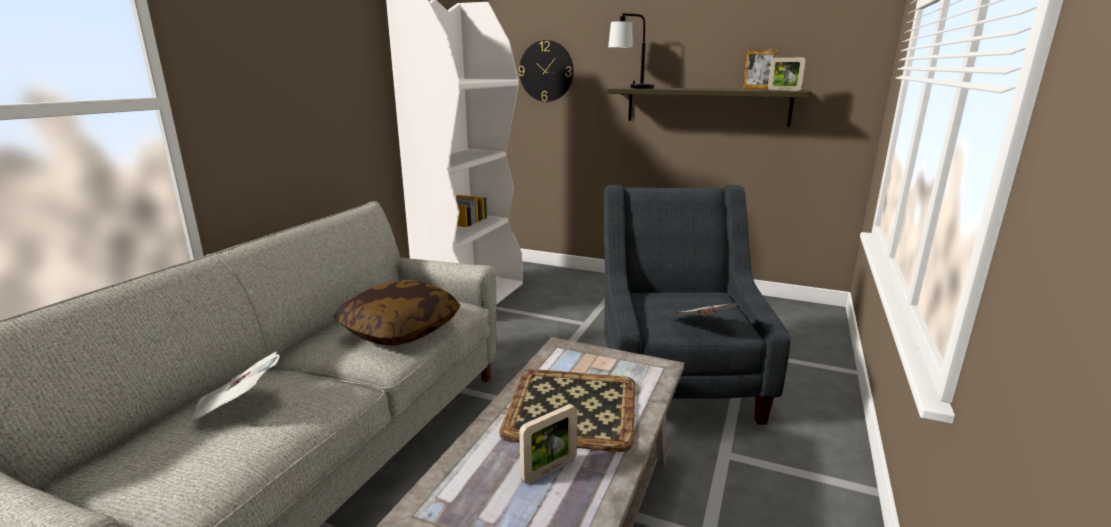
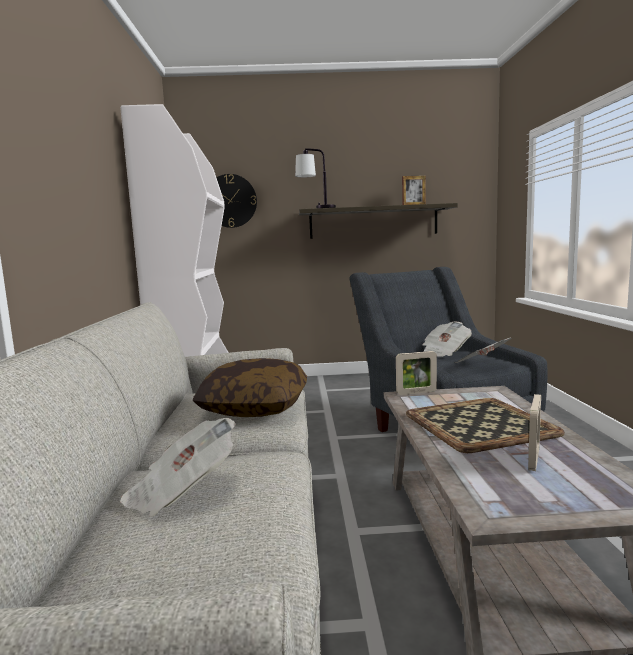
camera: 25 degrees left, 10 degrees down
picture frame [768,57,806,91] -> picture frame moved to [396,351,437,395]
none -> newspaper [422,321,472,357]

